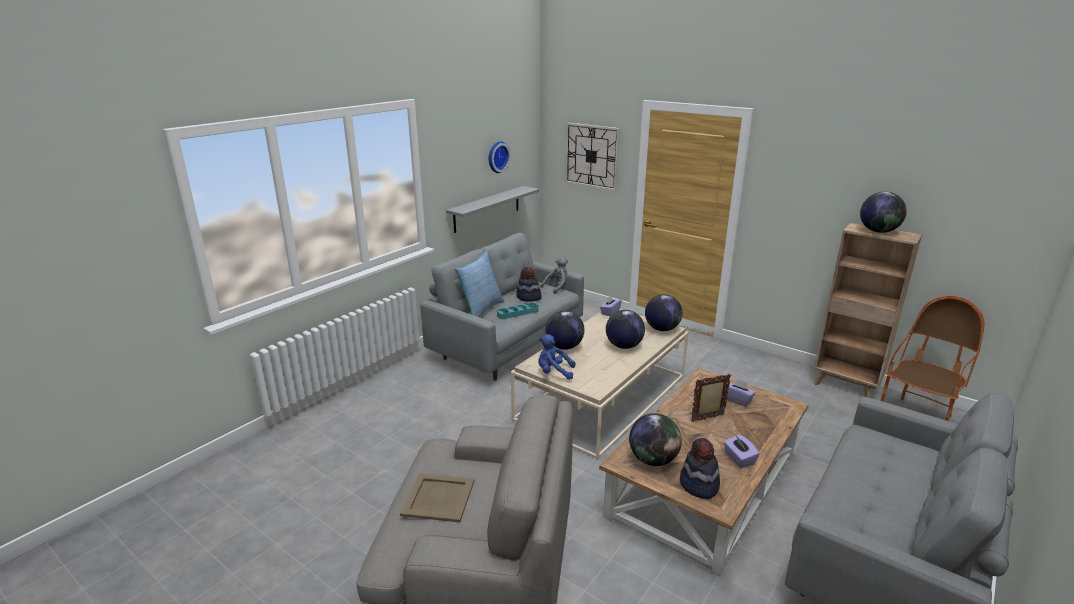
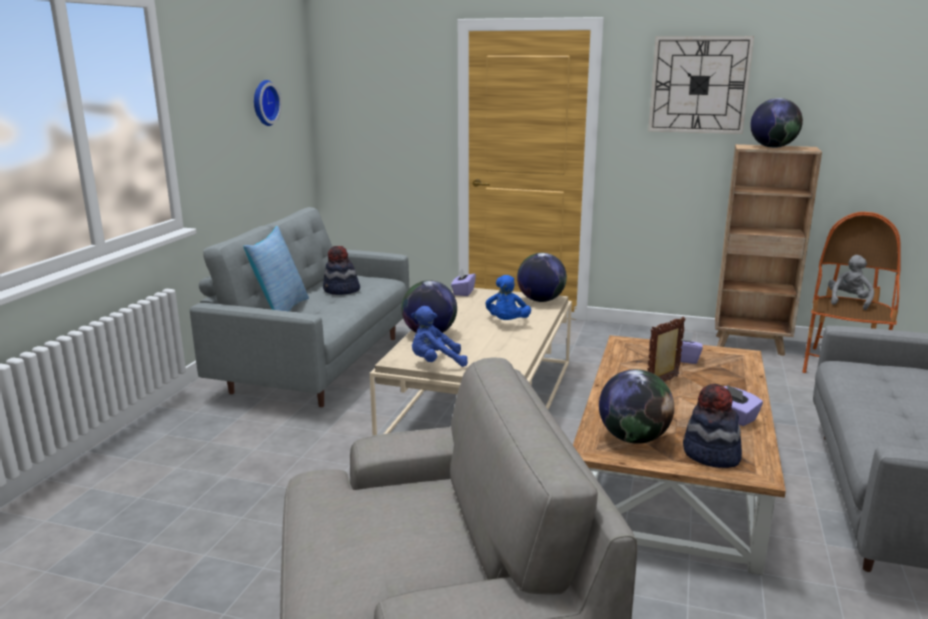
camera: 20 degrees left, 5 degrees down
beige tray [400,473,475,522] -> none
grey shelf [446,186,539,233] -> none
turquoise tray [497,303,538,319] -> none
grey plush toy [541,257,569,294] -> grey plush toy moved to [828,255,874,310]
wall clock [565,122,620,191] -> wall clock moved to [648,36,754,134]
globe [606,310,645,349] -> blue plush toy [486,275,531,320]

